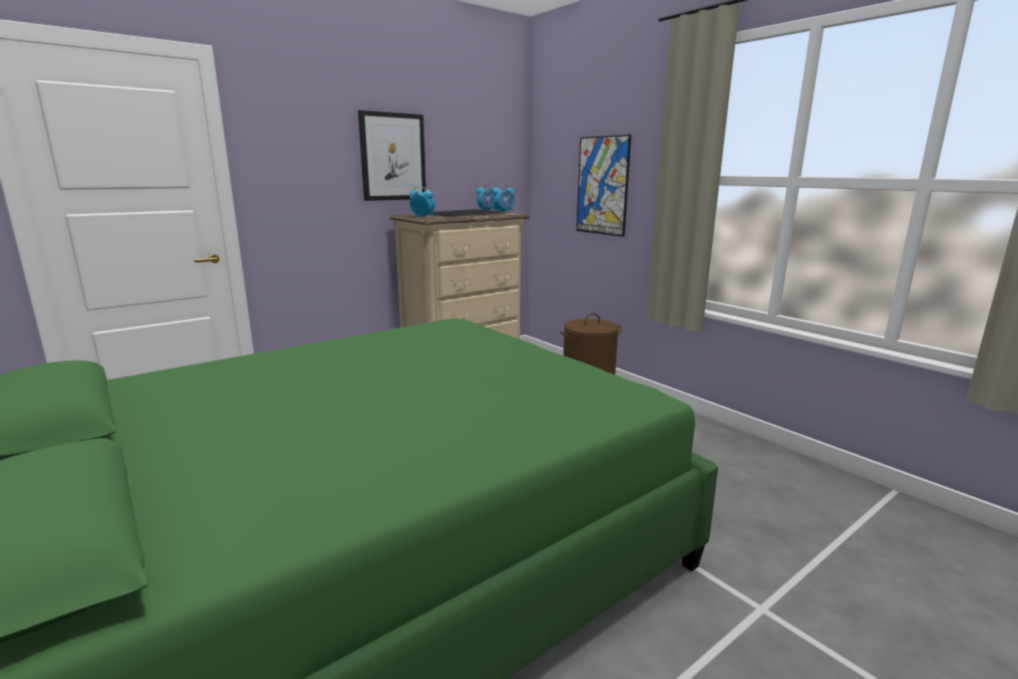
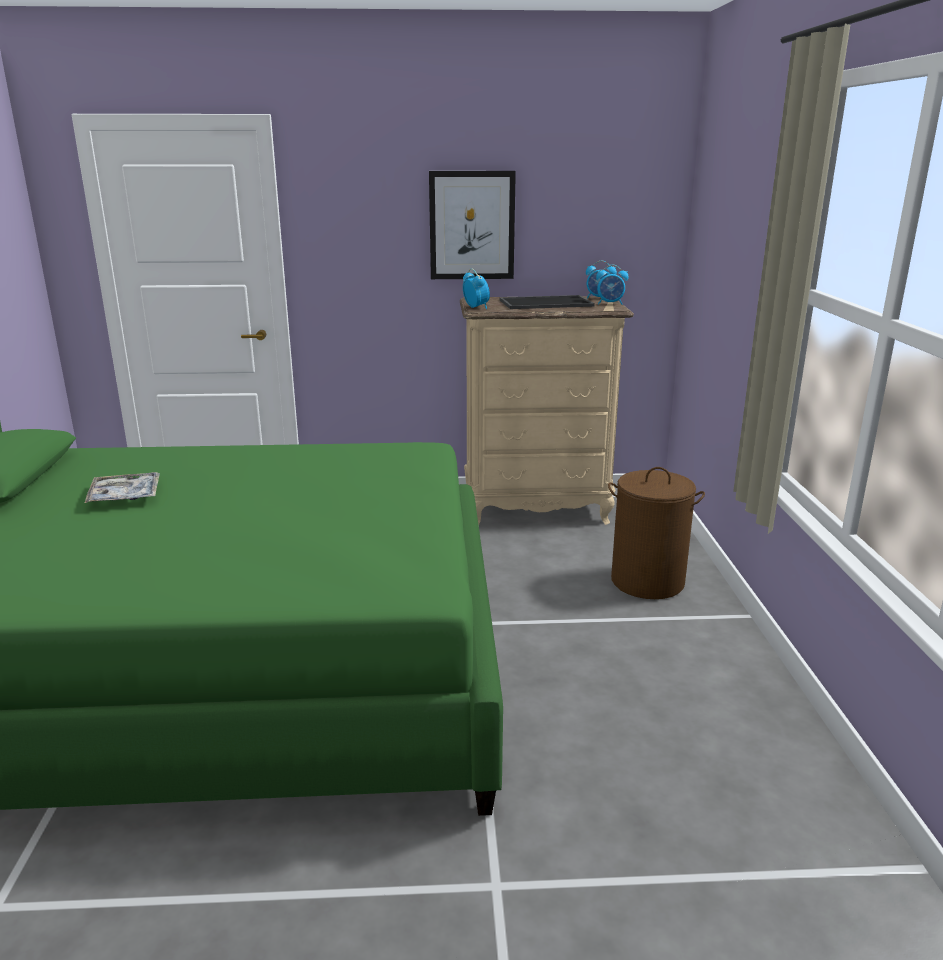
camera: 35 degrees right, 5 degrees up
picture [576,135,631,237] -> none
none -> tray [85,472,160,503]

